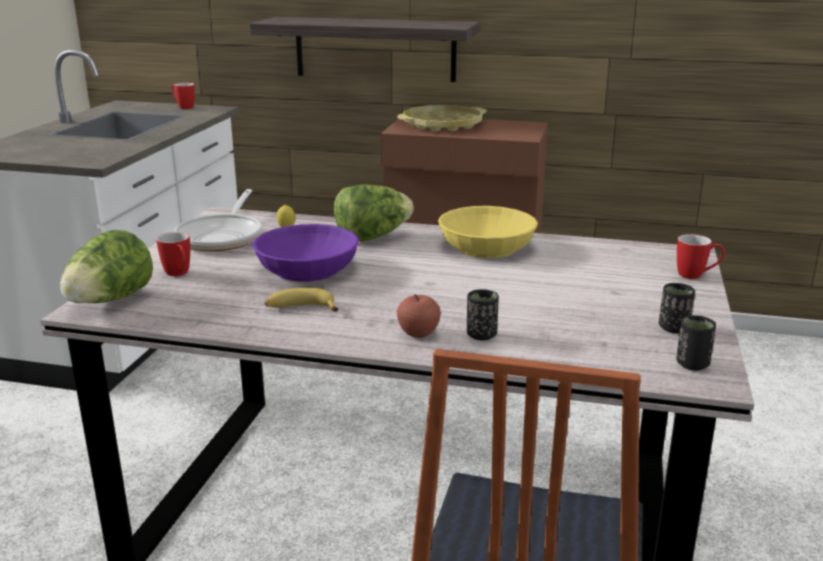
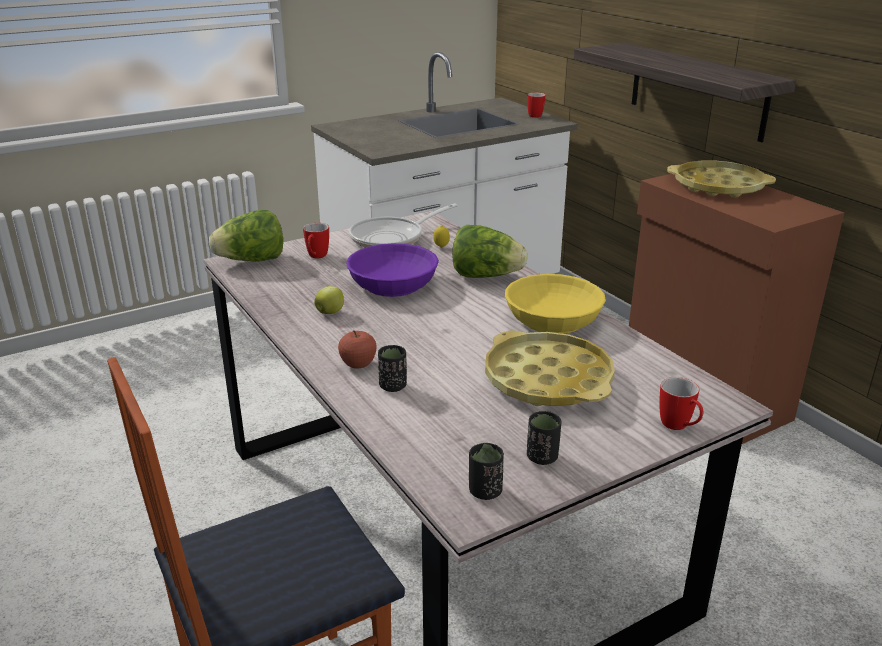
camera: 45 degrees right, 5 degrees up
banana [265,288,338,312] -> apple [314,286,344,314]
none -> yellow tray [485,331,615,406]

